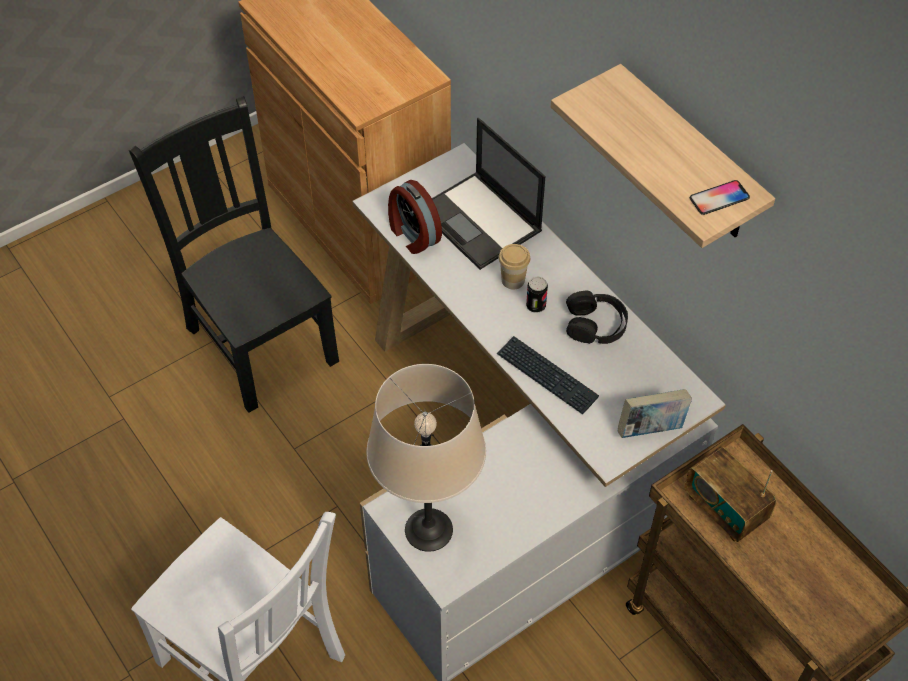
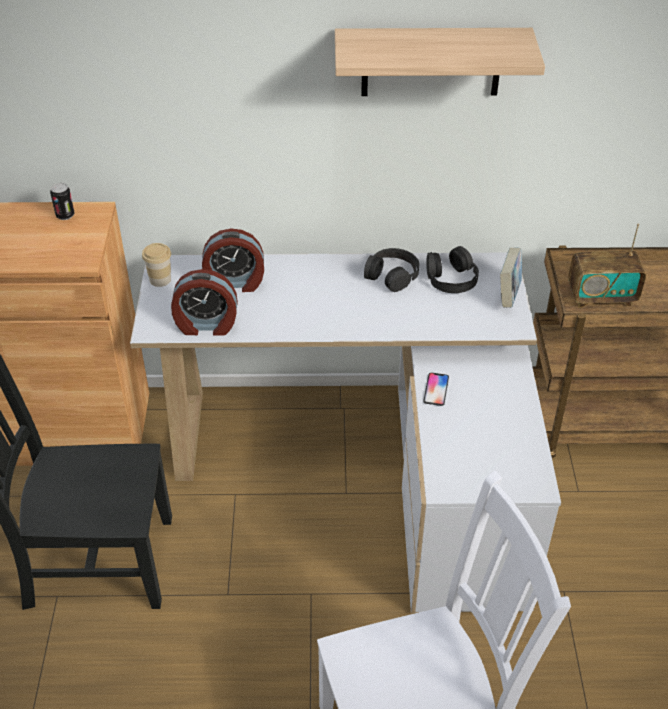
camera: 55 degrees left, 10 degrees down
beige table lamp [367,364,486,552] -> none
laptop [432,118,545,270] -> alarm clock [202,229,264,292]
keyboard [496,336,599,414] -> none
cup [499,244,530,289] -> cup moved to [142,243,171,287]
can [526,277,548,313] -> can moved to [50,183,75,220]
phone [690,180,750,215] -> phone moved to [423,373,449,406]
none -> black headphones [426,246,479,293]

